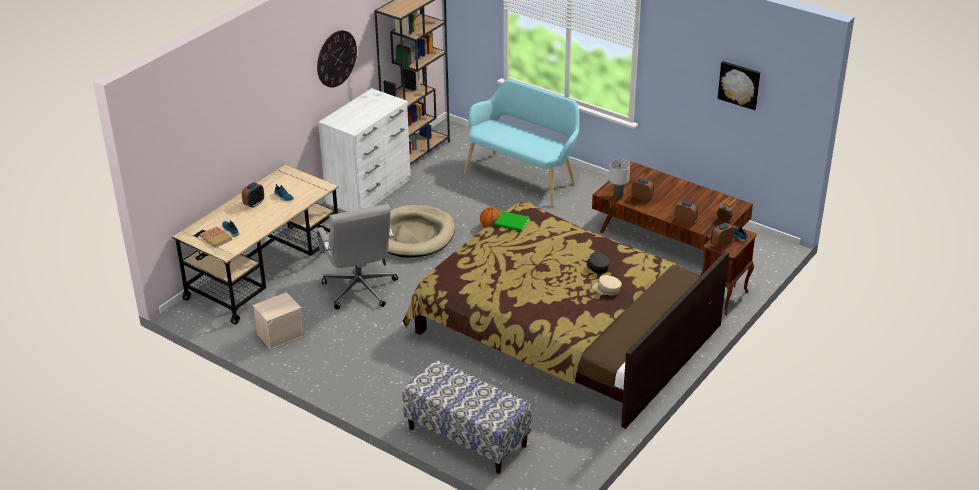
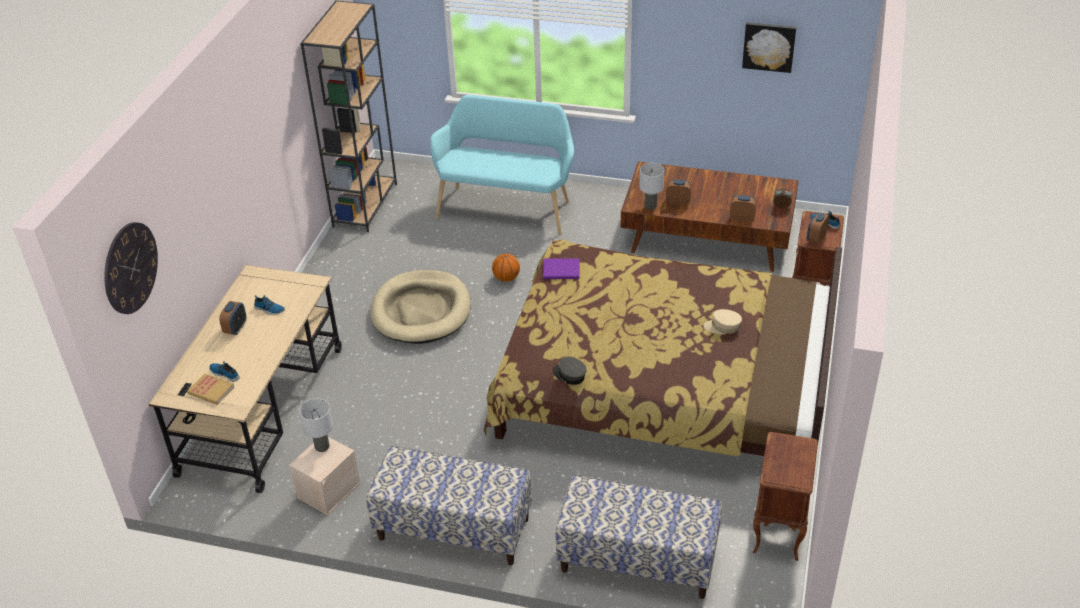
camera: 20 degrees left, 5 degrees up
grey office chair [316,204,398,310] -> none
wall clock [317,30,357,87] -> wall clock moved to [104,222,158,314]
white dresser [318,88,411,212] -> none
green book [494,211,530,232] -> purple book [543,258,579,279]
grey cap [587,252,610,274] -> grey cap moved to [553,357,587,385]
none -> white table lamp [299,399,333,452]
none -> bench [366,446,532,565]
none -> brown nightstand [753,432,818,561]

